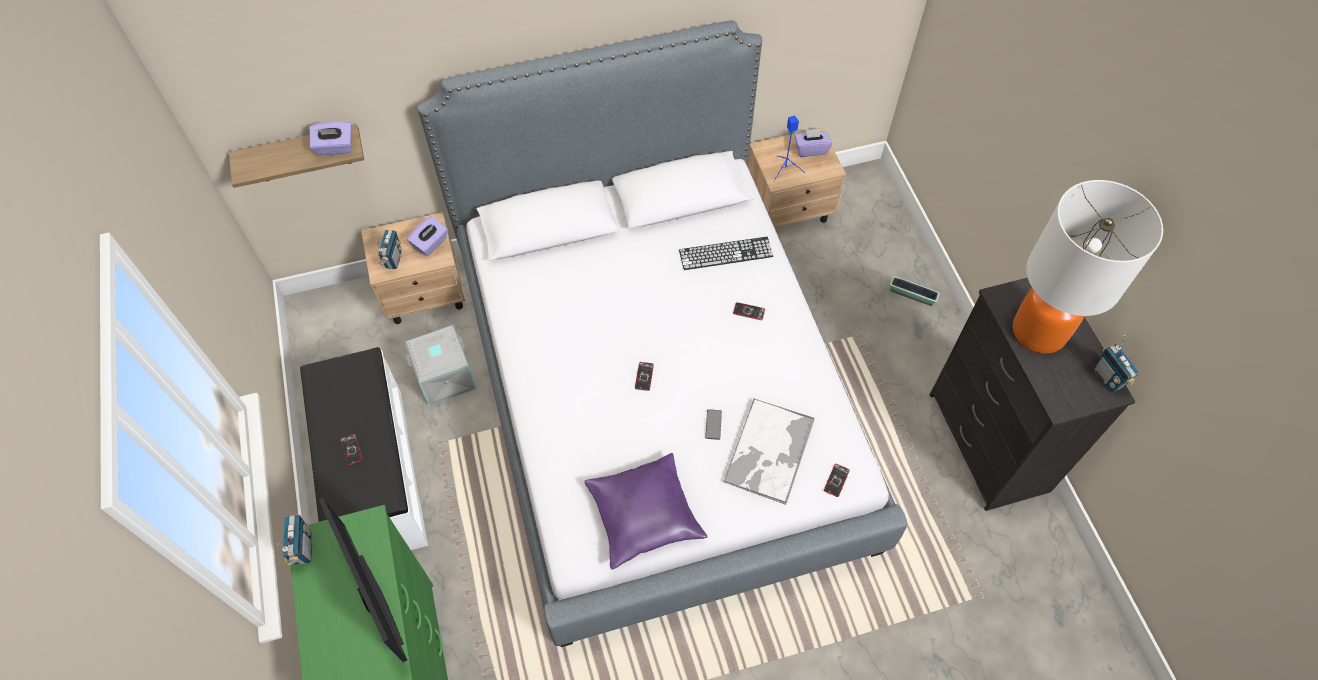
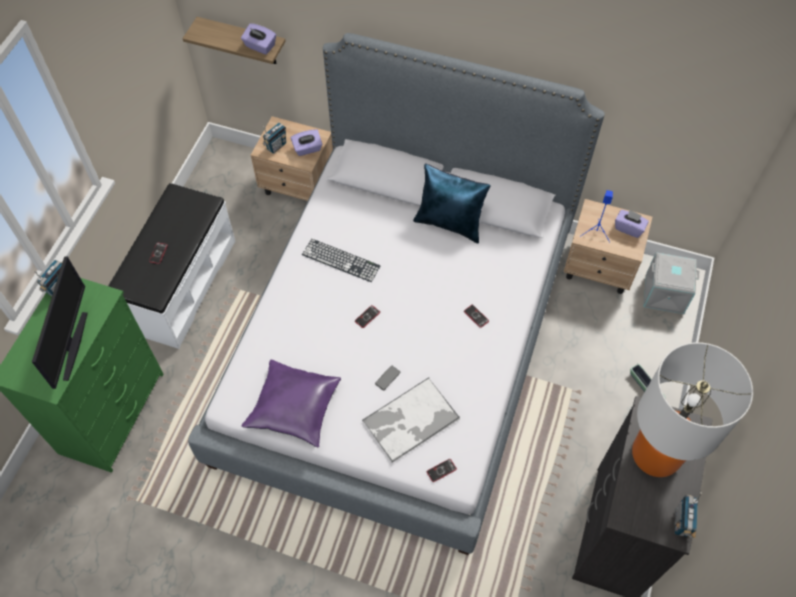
camera: 35 degrees right, 0 degrees up
grey storage box [405,325,476,406] -> grey storage box moved to [643,252,699,314]
keyboard [679,237,774,270] -> keyboard moved to [302,239,380,282]
none -> blue pillow [413,164,491,244]

